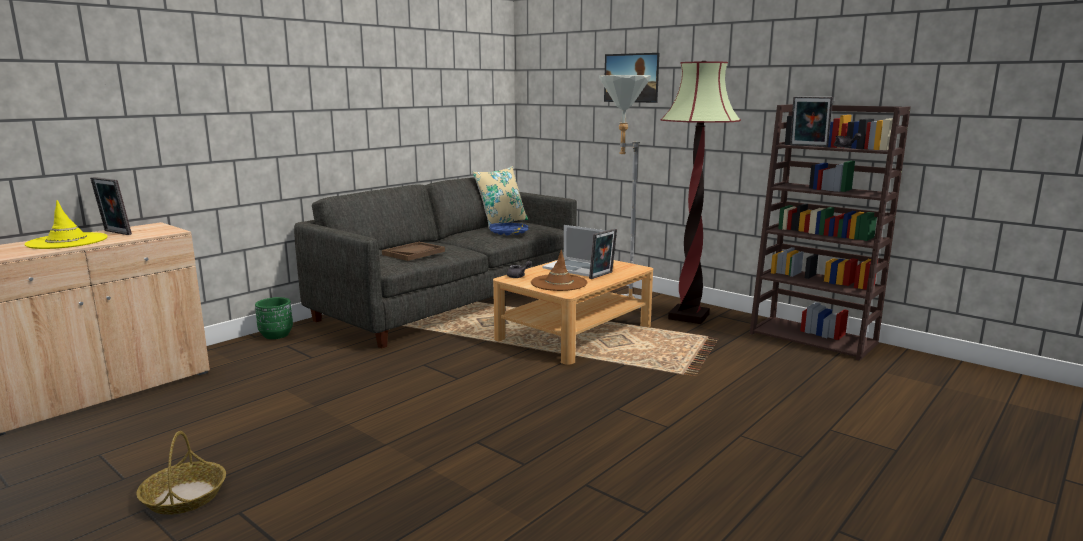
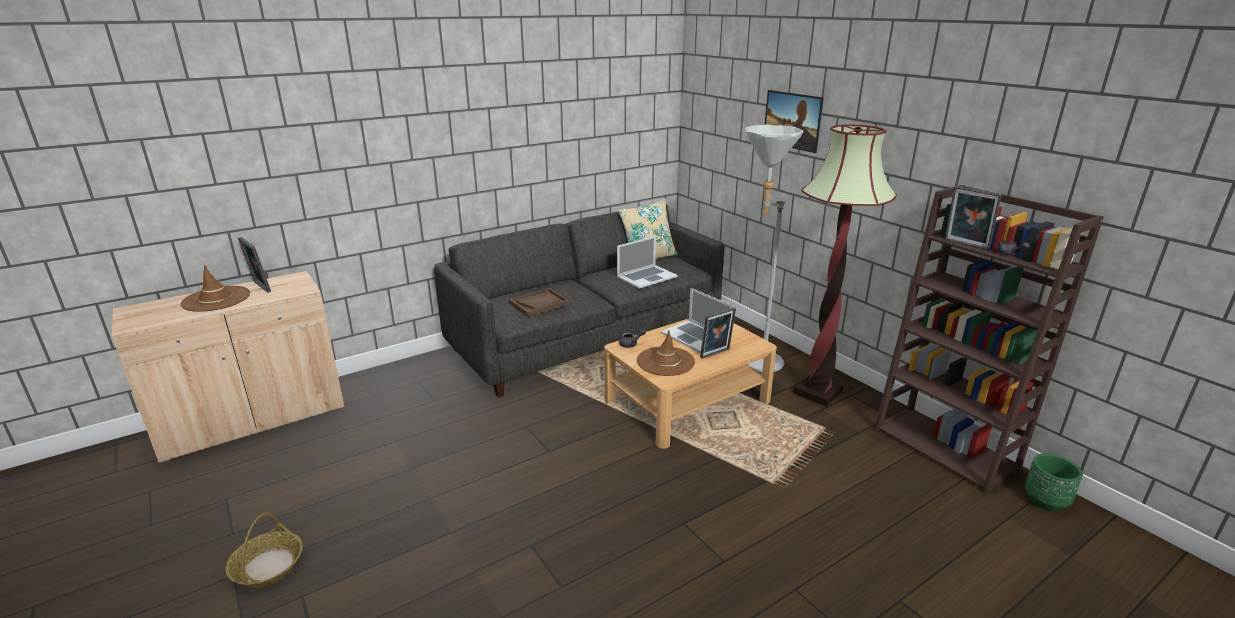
camera: 15 degrees right, 10 degrees up
yellow hat [24,200,108,249] -> brown hat [181,265,250,312]
green planter [255,297,293,339] -> green planter moved to [1025,453,1083,511]
blue tray [489,223,528,236] -> laptop [617,236,677,289]

